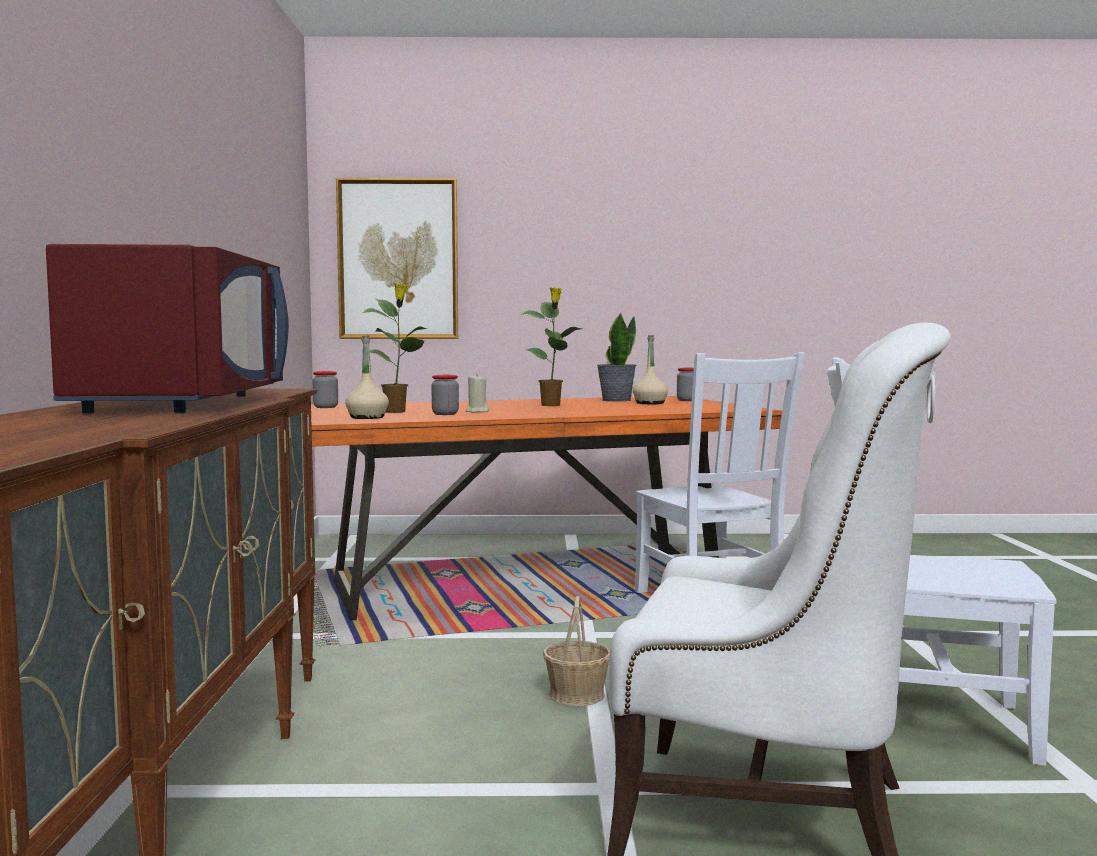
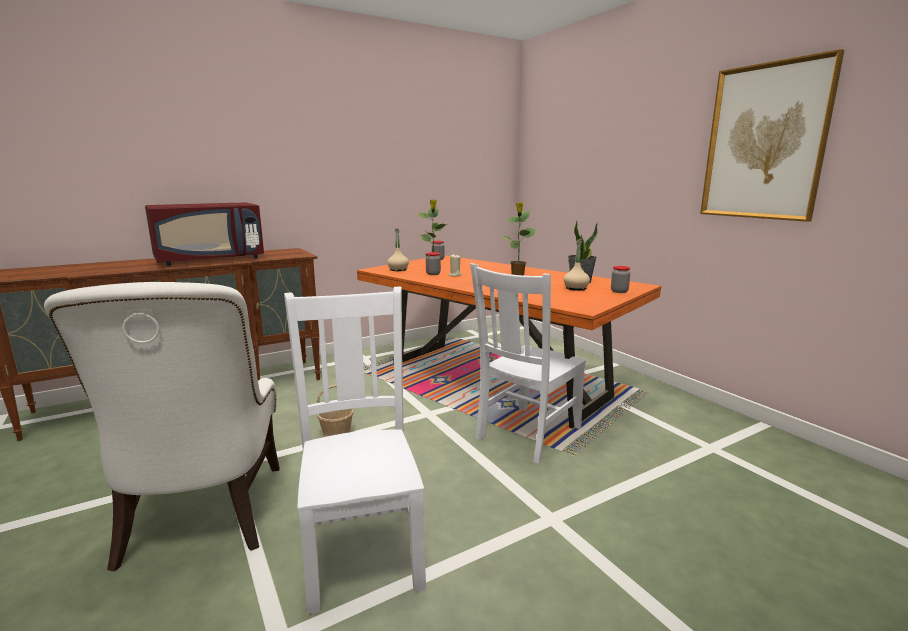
camera: 60 degrees right, 10 degrees up
picture [336,178,458,339] -> picture moved to [700,49,844,222]

